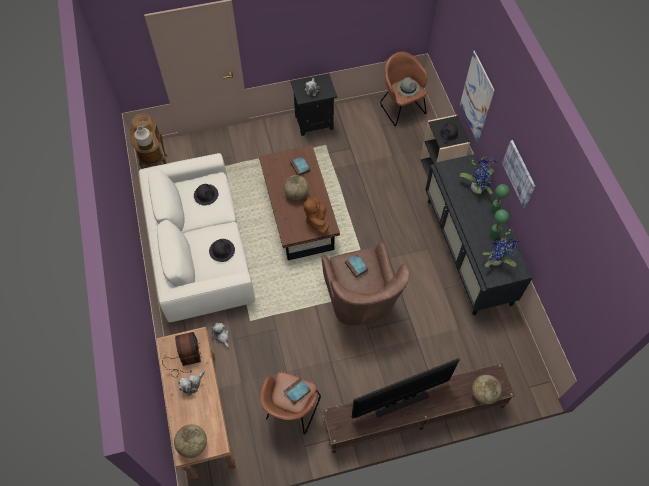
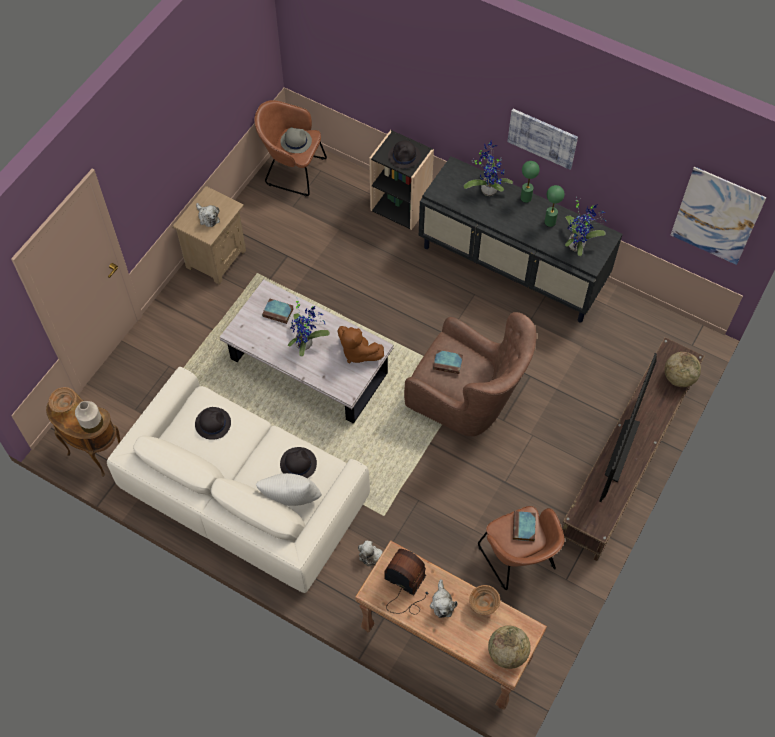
camera: 45 degrees left, 0 degrees up
brown coffee table [259,145,340,260] -> white coffee table [220,279,394,424]
globe [284,175,309,200] -> potted plant [288,300,330,356]
black nightstand [290,73,337,136] -> beige nightstand [173,186,246,284]
picture [460,51,495,143] -> picture moved to [671,167,766,265]
none -> white pillow [256,473,322,506]
none -> brown bowl [469,585,500,615]

